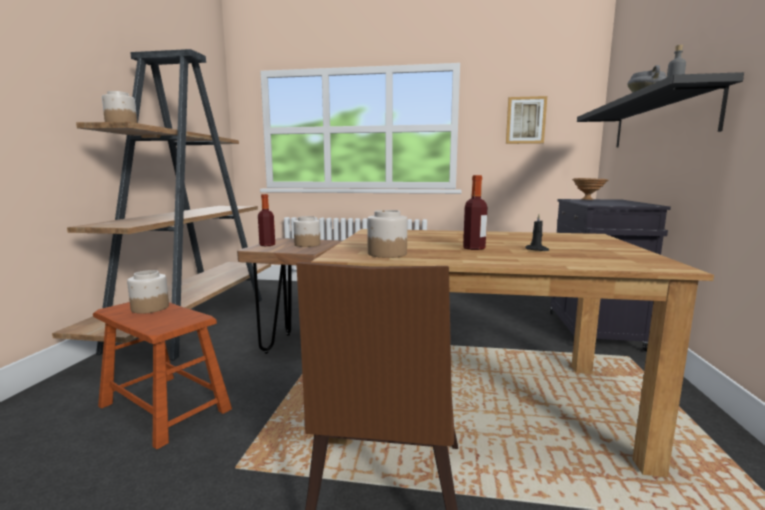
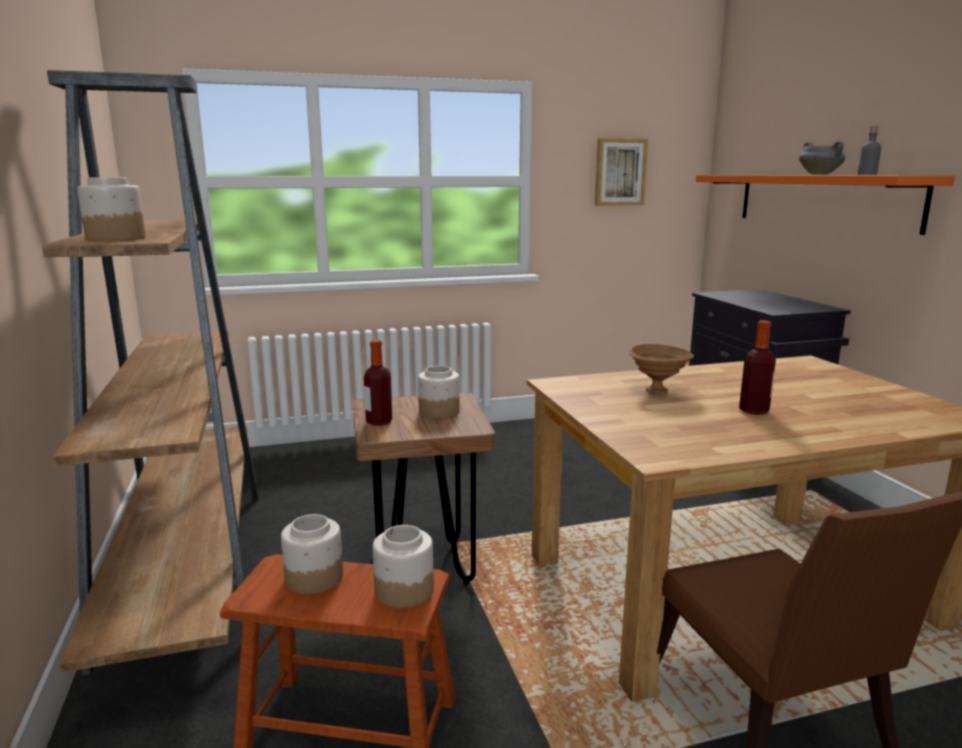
camera: 25 degrees left, 5 degrees up
jar [367,210,407,258] -> jar moved to [373,525,434,608]
black candle [526,215,549,251] -> none
brown bowl [572,178,609,200] -> brown bowl moved to [628,344,694,393]
black shelf [577,72,744,148] -> orange shelf [695,175,955,235]

